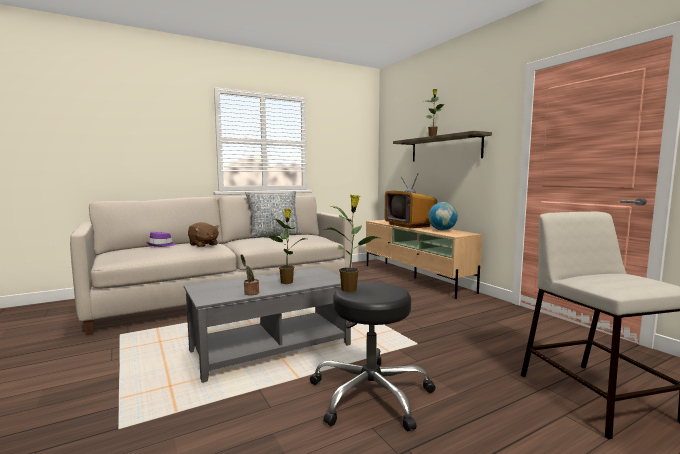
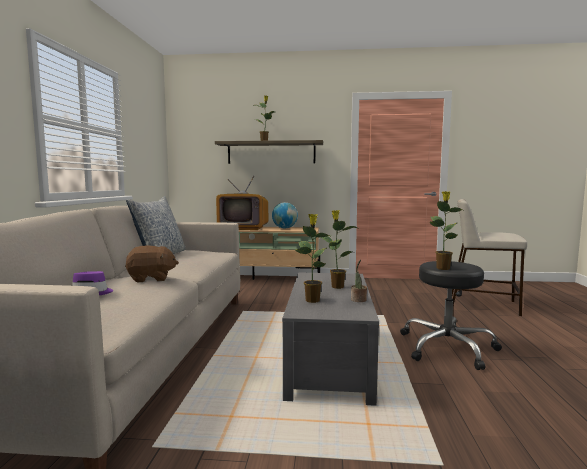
camera: 55 degrees left, 0 degrees up
none -> potted plant [295,214,332,303]

